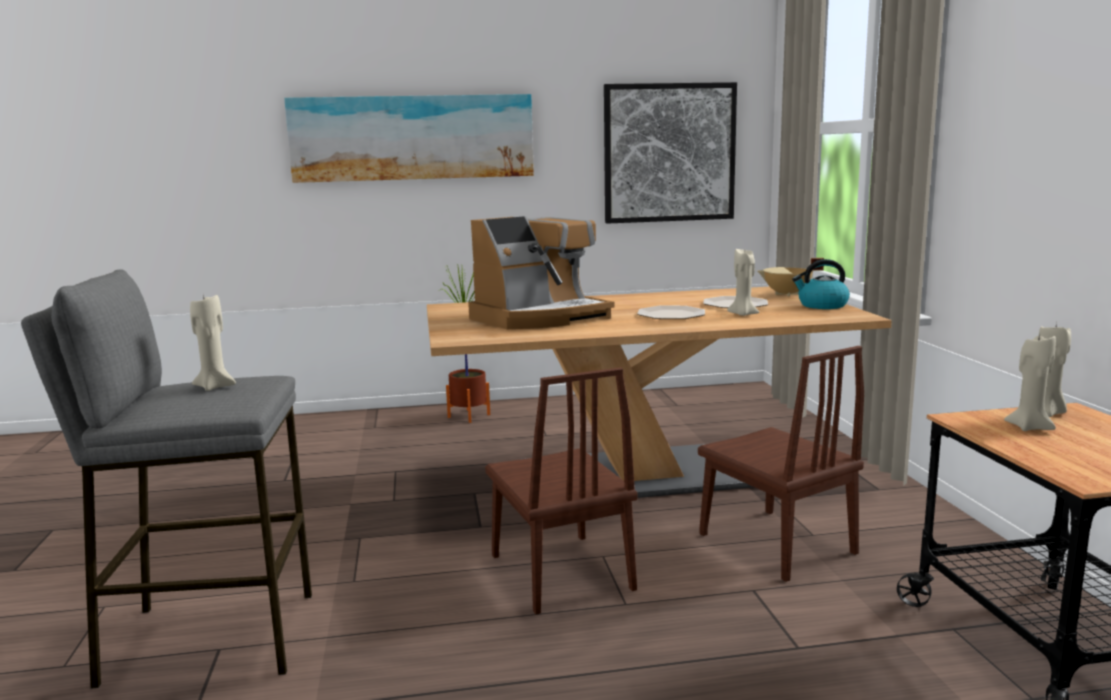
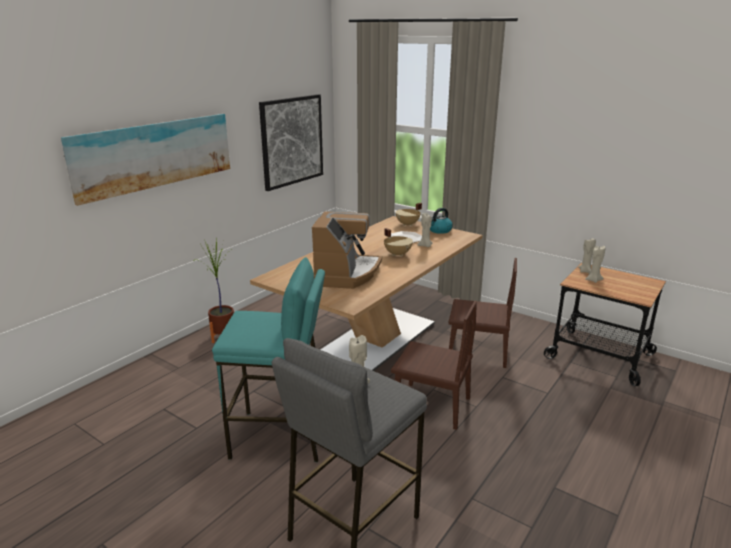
camera: 45 degrees left, 10 degrees up
plate [637,305,705,319] -> beige cooking pot [384,228,413,257]
none -> turquoise stool [212,257,325,462]

